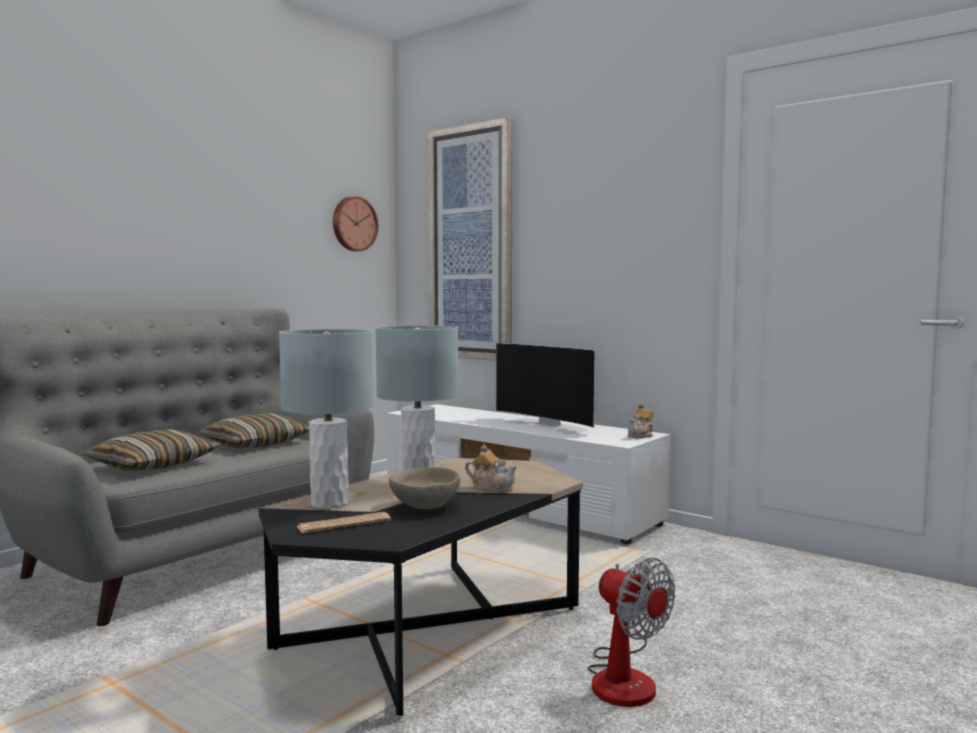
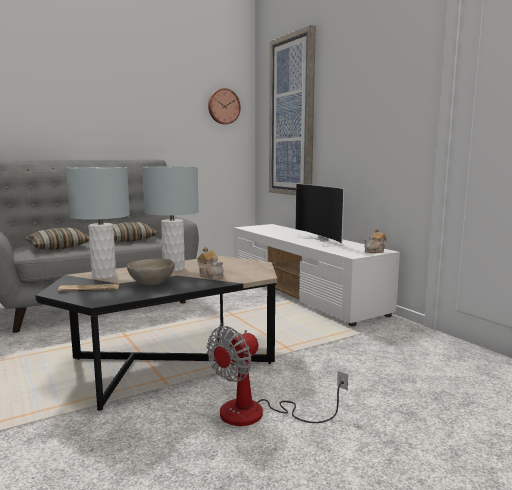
camera: 20 degrees right, 5 degrees up
fan [588,558,675,707] -> fan turned 60 degrees clockwise [207,326,348,426]

